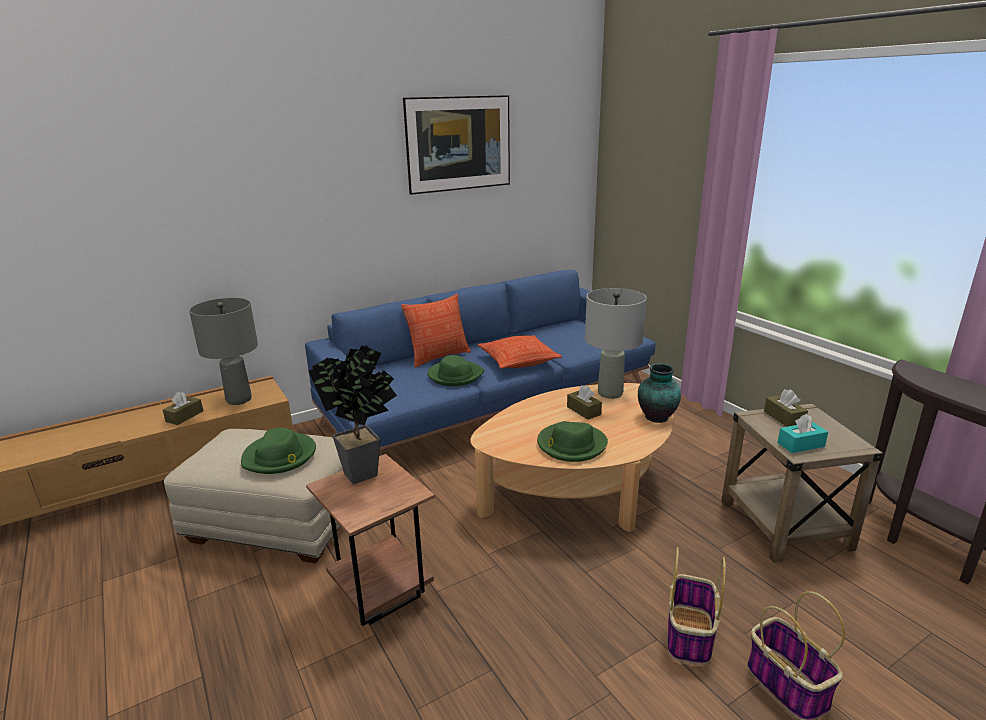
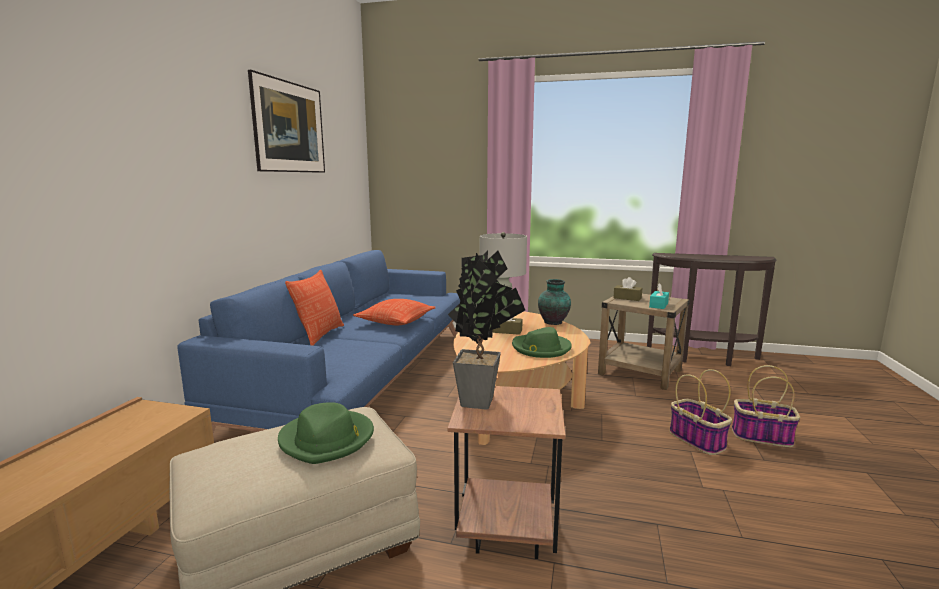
camera: 45 degrees left, 10 degrees down
brown tissue box [163,392,203,425] -> none
grey table lamp [189,298,258,405] -> none
green hat [428,355,484,386] -> none

